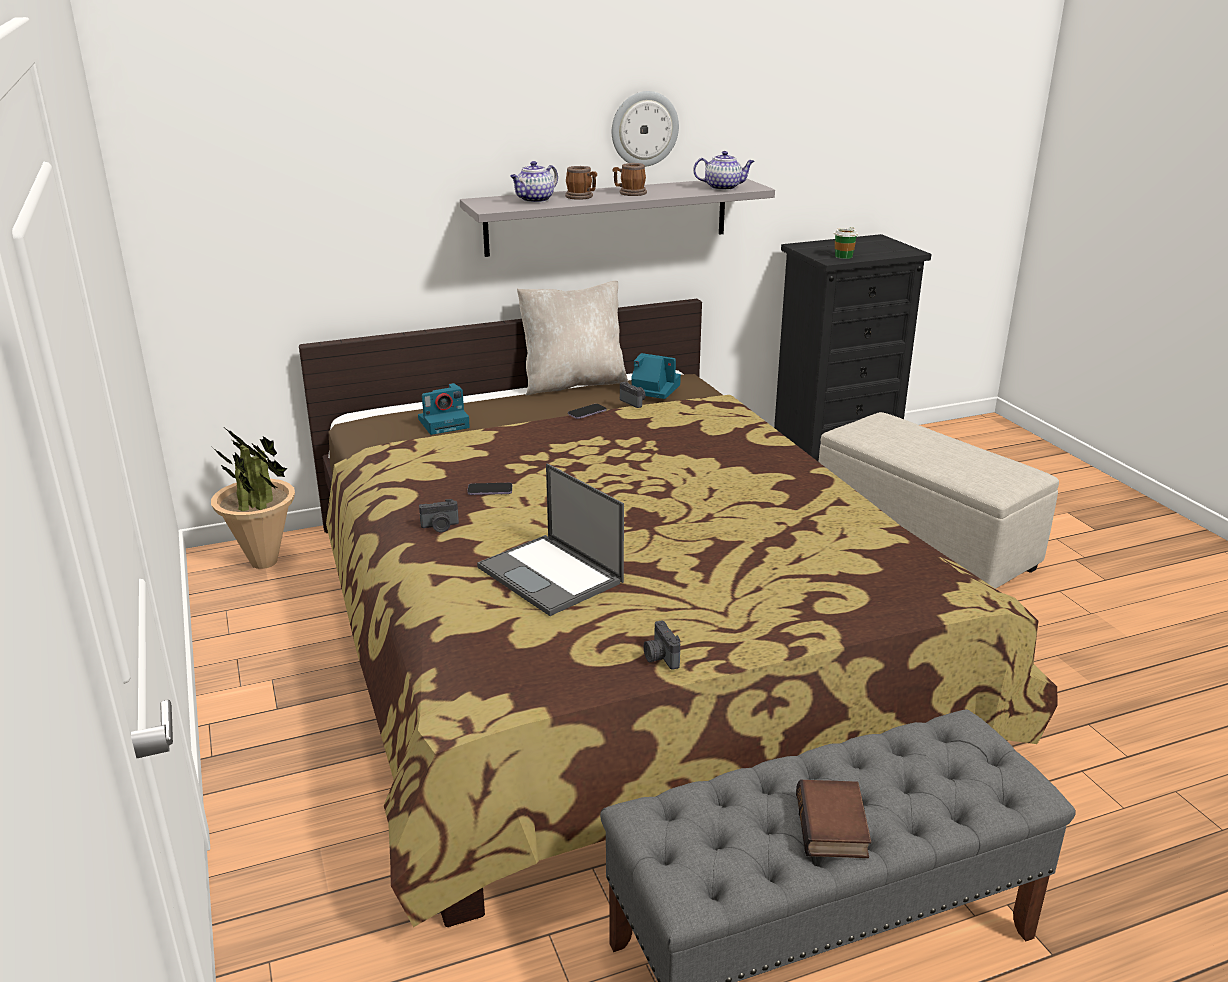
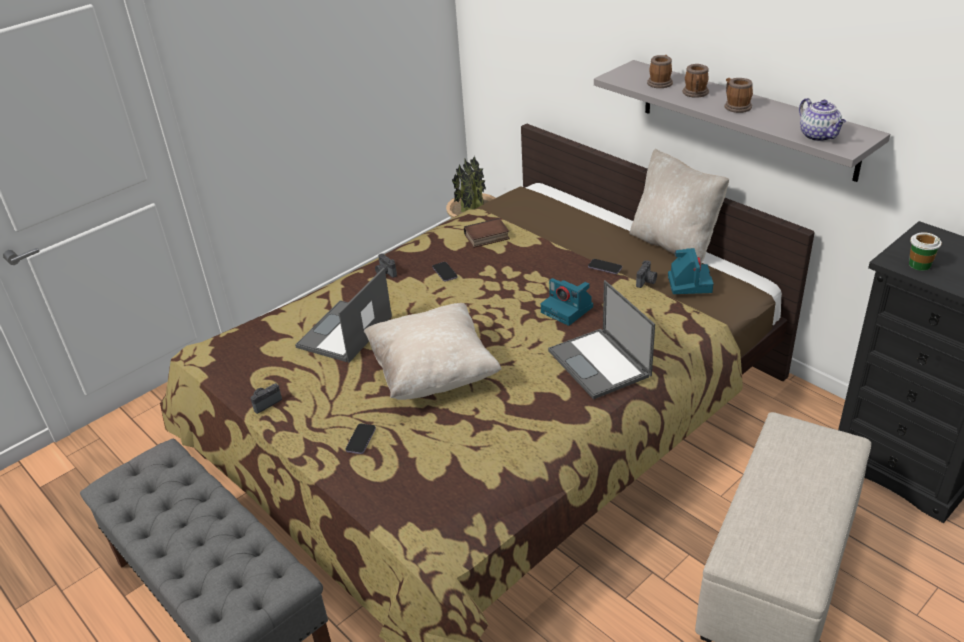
camera: 70 degrees right, 10 degrees up
camera [418,383,470,435] -> camera moved to [541,278,593,326]
teapot [510,161,558,203] -> mug [647,55,673,88]
wall clock [612,91,679,167] -> none
book [796,780,871,858] -> book moved to [464,218,510,248]
none -> phone [345,424,376,454]
none -> beige pillow [364,303,501,400]
none -> laptop [548,280,655,400]

